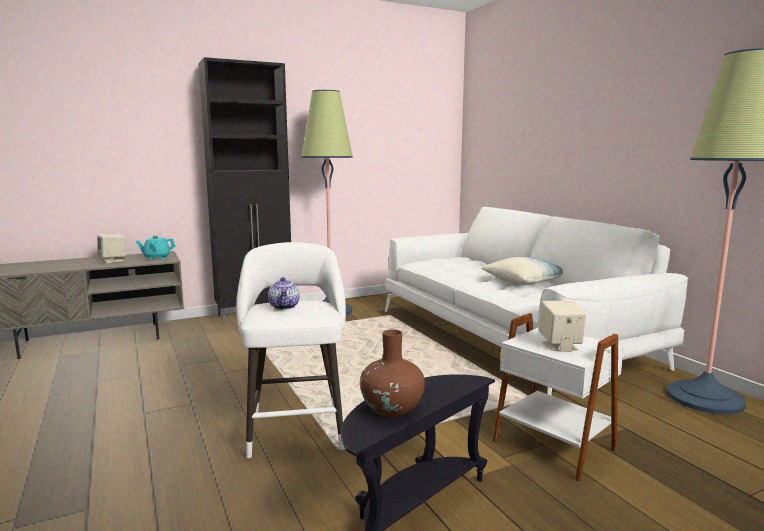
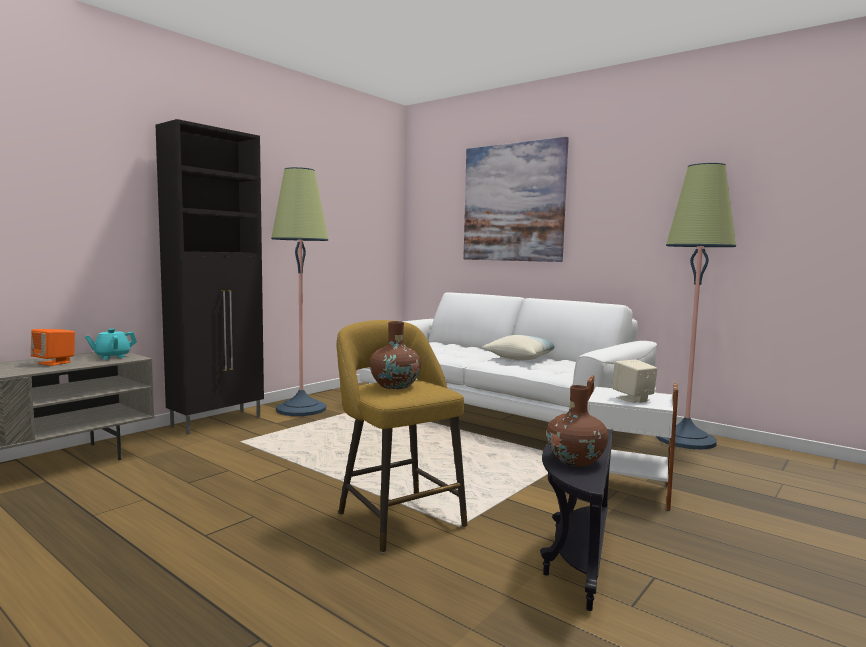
camera: 25 degrees left, 5 degrees down
beige speaker [97,234,126,263] -> orange speaker [31,329,75,366]
white stool [236,242,346,459] -> yellow stool [337,320,467,553]
teapot [268,277,300,310] -> brown vase [370,321,421,389]
none -> picture [463,137,569,262]

